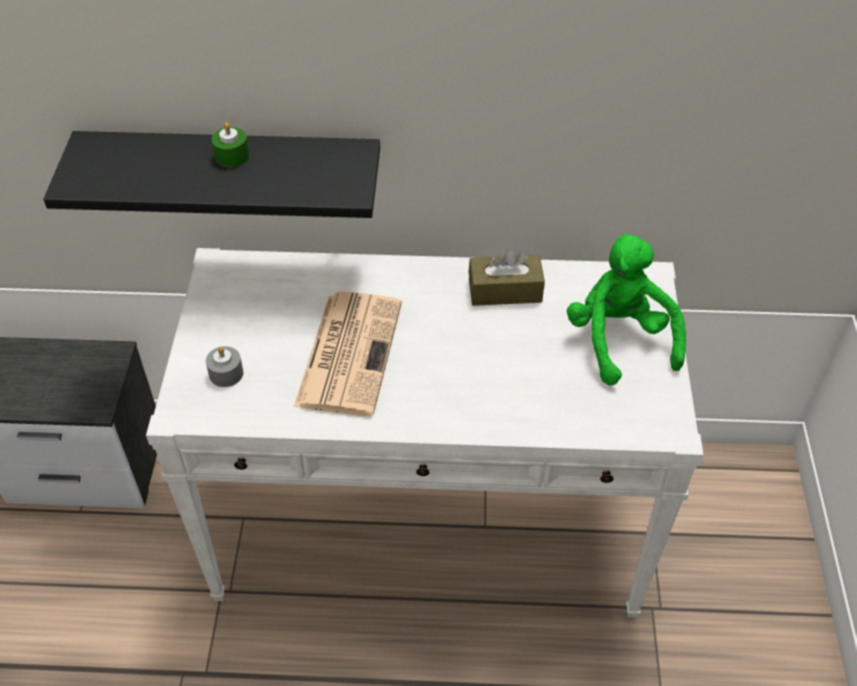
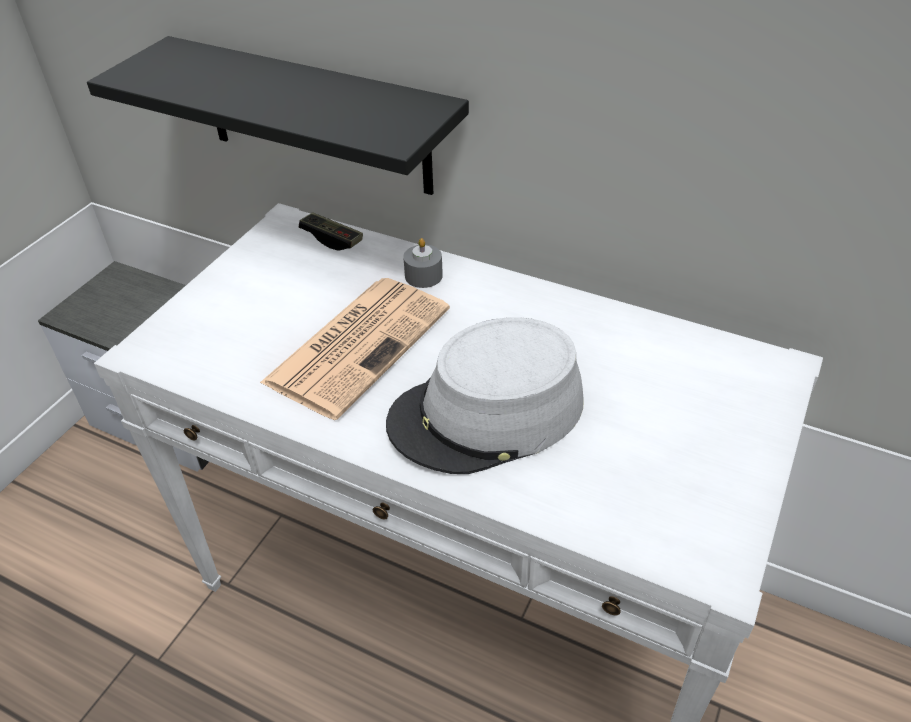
camera: 25 degrees right, 5 degrees down
grey candle [206,346,243,387] -> grey candle moved to [403,238,443,288]
green candle [212,122,250,167] -> none
brown tissue box [469,249,545,306] -> none
green plush toy [567,233,686,386] -> none
none -> game controller [299,212,363,251]
none -> grey hat [386,317,584,474]

